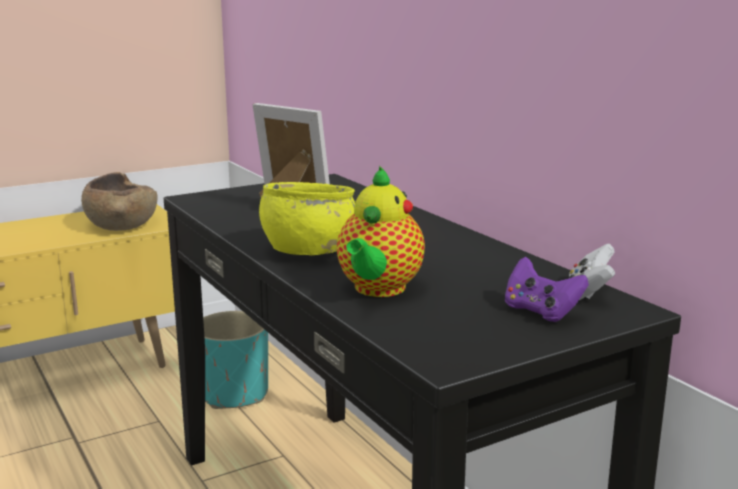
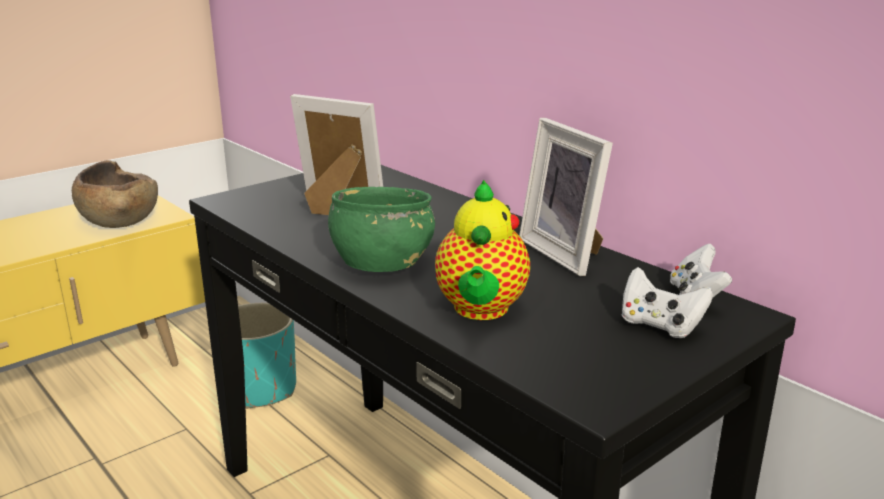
camera: 10 degrees left, 5 degrees up
yellow bowl [259,182,355,255] -> green bowl [328,187,435,272]
purple game controller [505,257,589,322] -> white game controller [621,267,713,338]
none -> picture frame [519,118,613,276]

